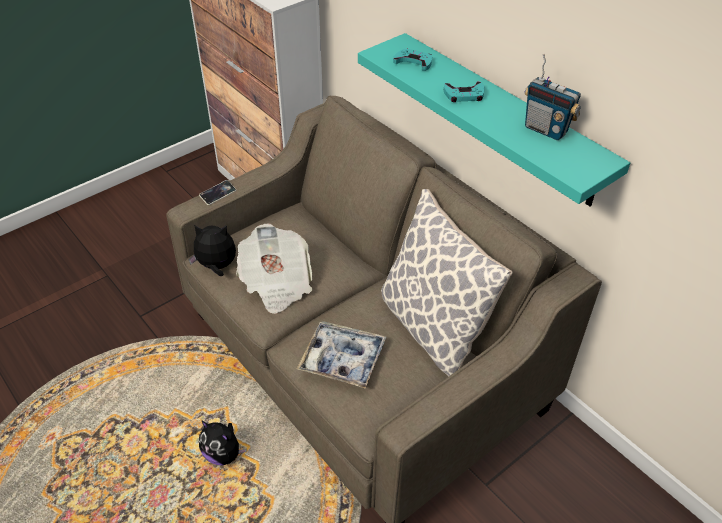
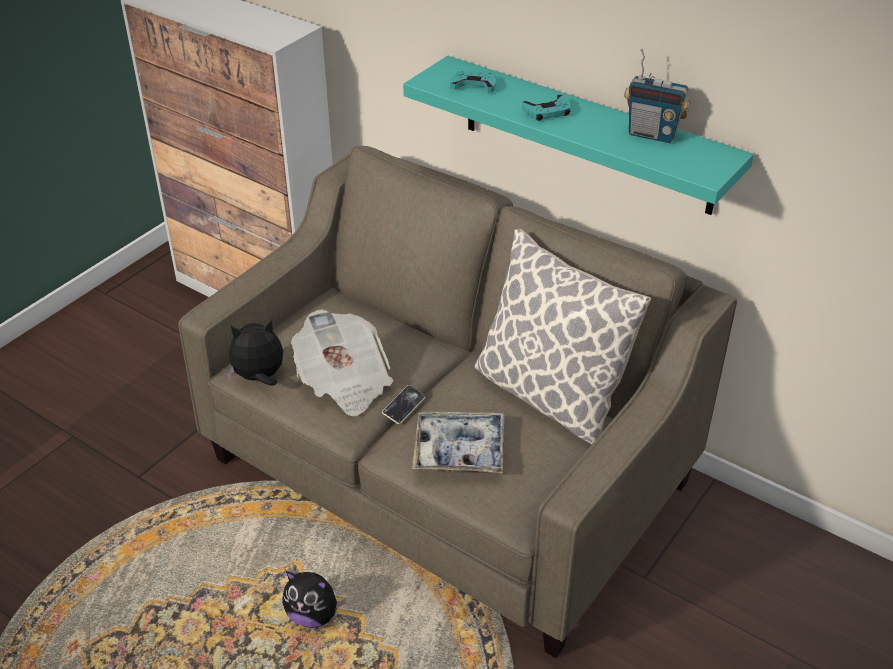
camera: 15 degrees left, 5 degrees down
phone [199,180,236,205] -> phone moved to [382,385,425,424]

